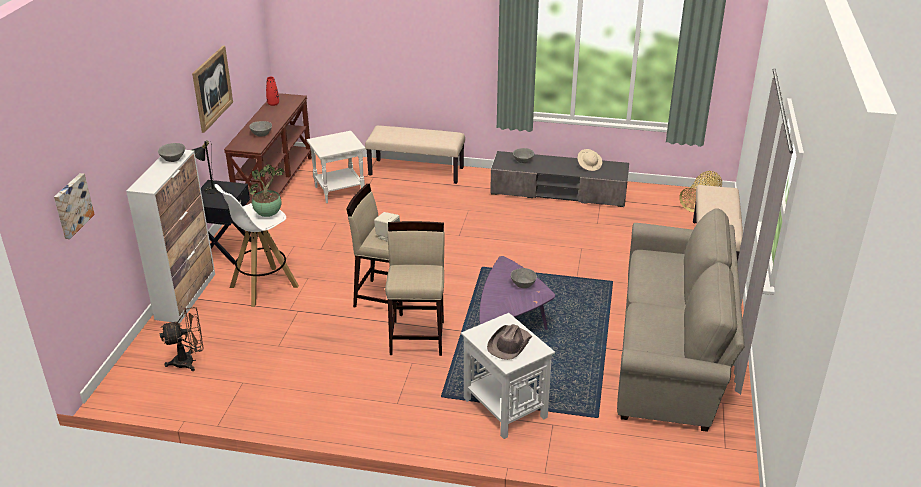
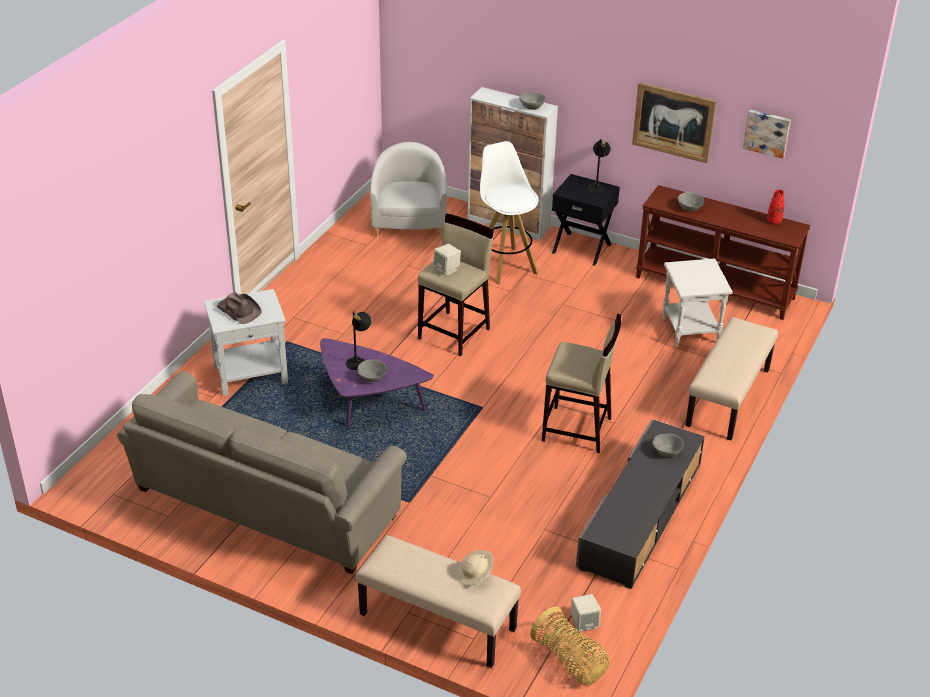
camera: 105 degrees right, 5 degrees up
picture [54,173,95,239] -> picture moved to [743,110,791,158]
brown fan [160,307,203,371] -> white armchair [370,142,447,238]
potted plant [249,164,284,217] -> none
beige stool [385,221,445,356] -> beige stool moved to [542,314,621,453]
beige hat [578,149,602,171] -> beige hat moved to [457,550,493,586]
none -> black table lamp [346,311,372,370]
none -> beige speaker [571,594,601,632]

